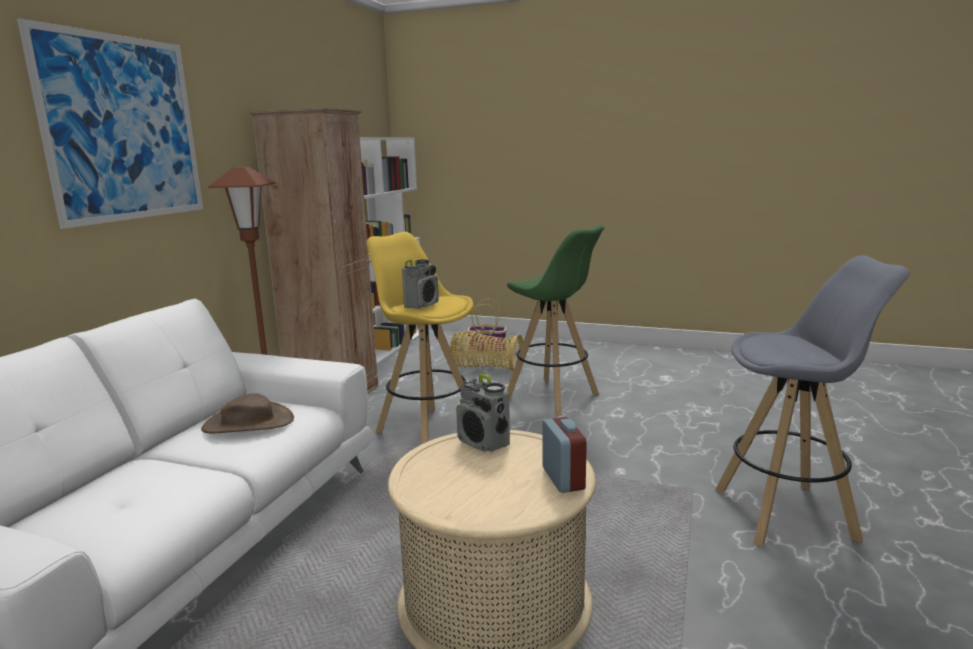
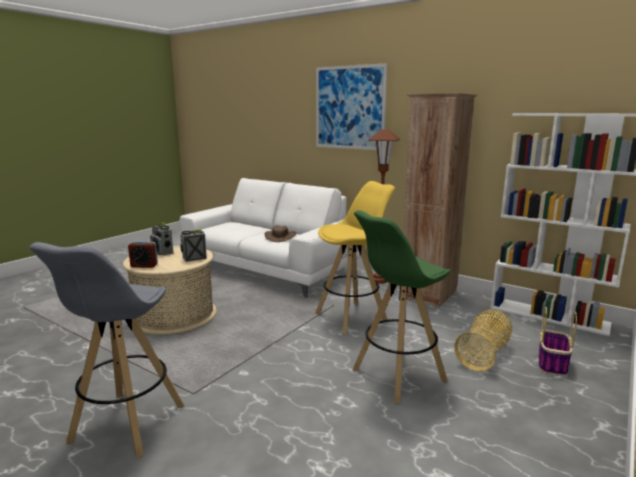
camera: 105 degrees right, 0 degrees up
radio [402,259,439,309] -> radio moved to [150,222,173,255]

